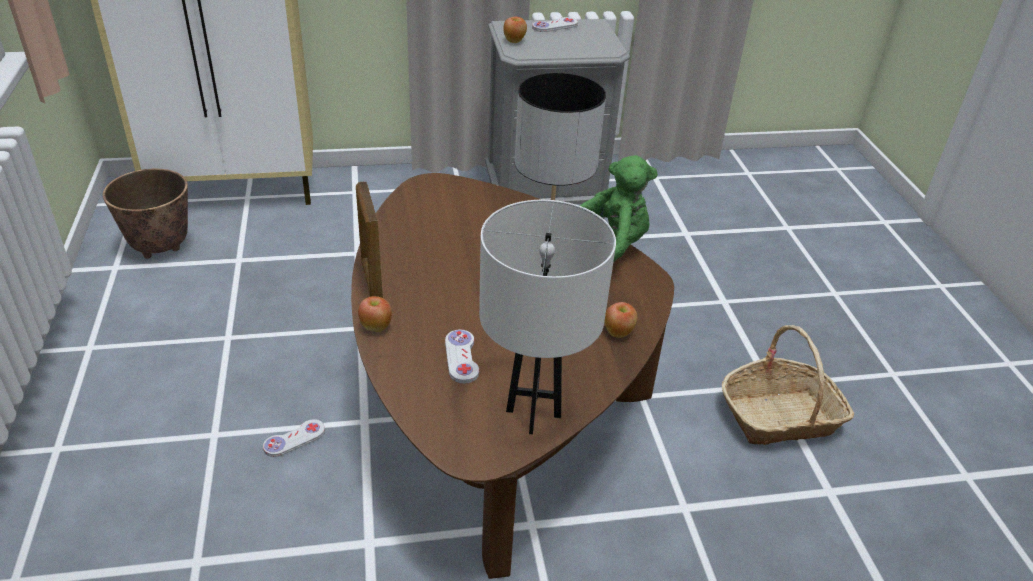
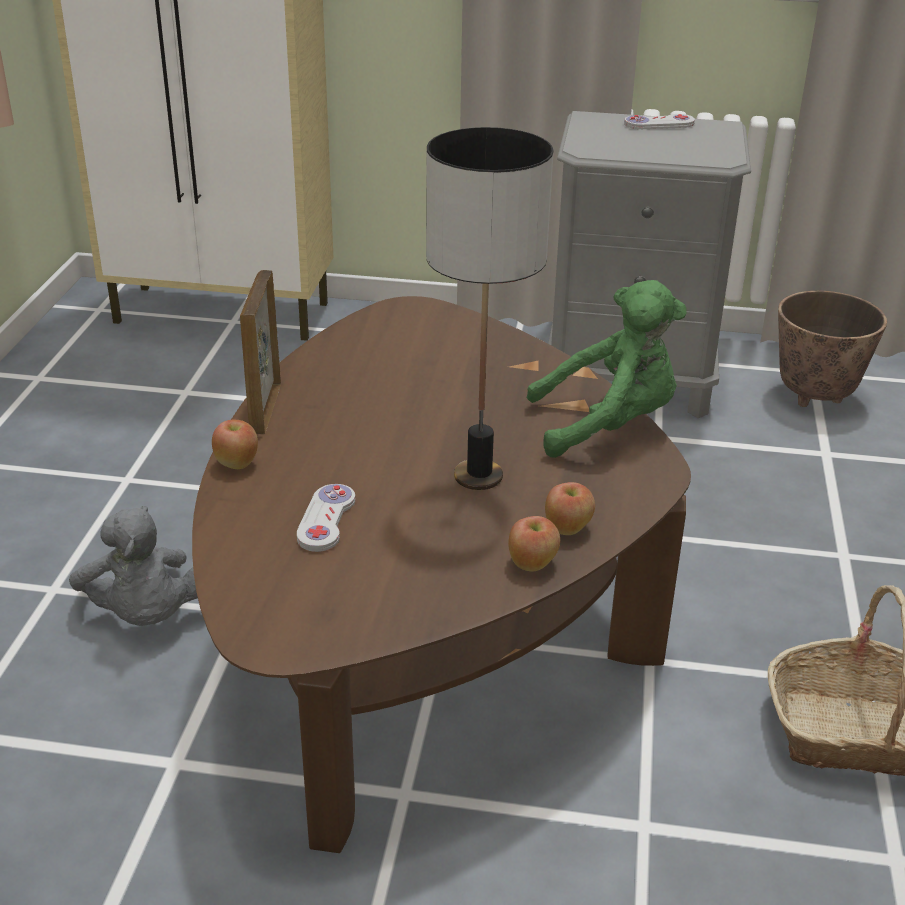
camera: 20 degrees right, 5 degrees down
planter [102,169,188,259] -> planter moved to [778,291,887,407]
white game controller [263,419,325,457] -> grey plush toy [69,506,198,626]
white table lamp [479,200,616,434] -> none
apple [503,17,527,43] -> apple moved to [508,516,560,571]

